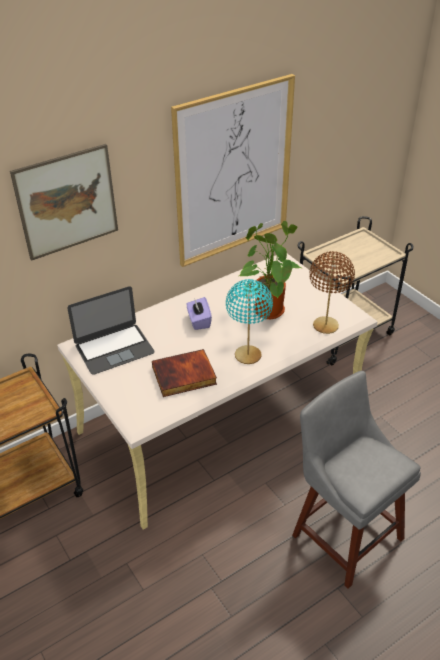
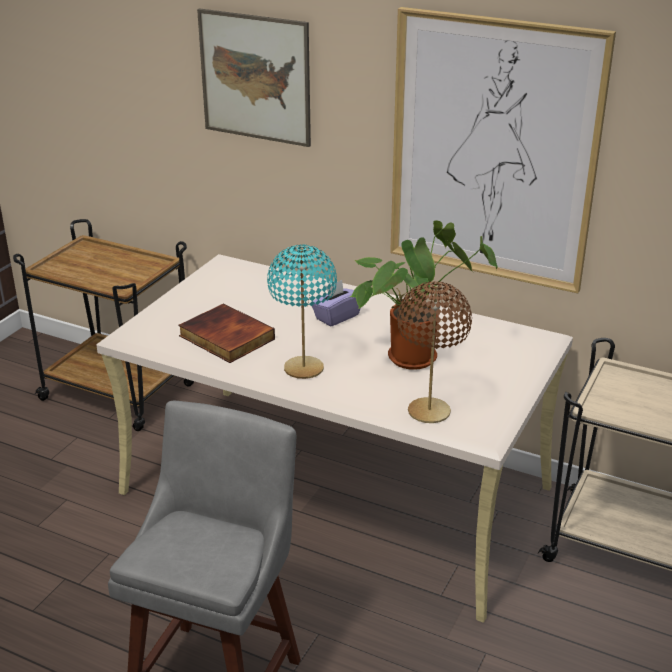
camera: 60 degrees right, 10 degrees down
laptop [67,286,155,375] -> none

